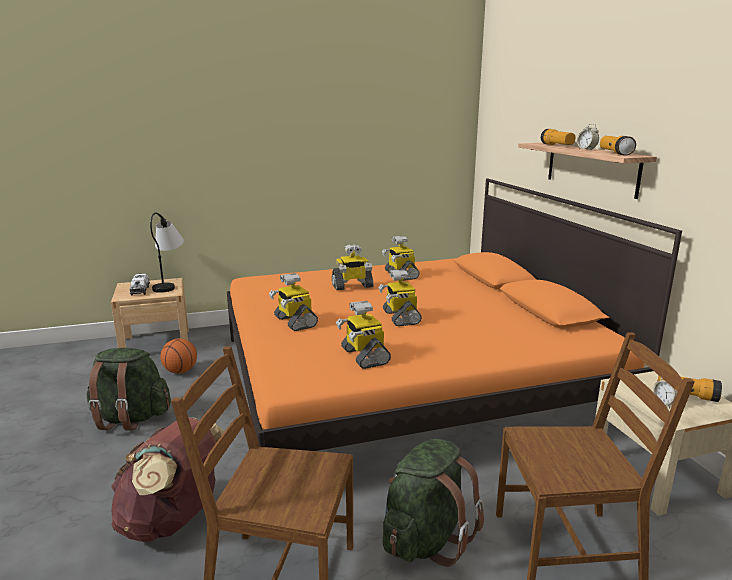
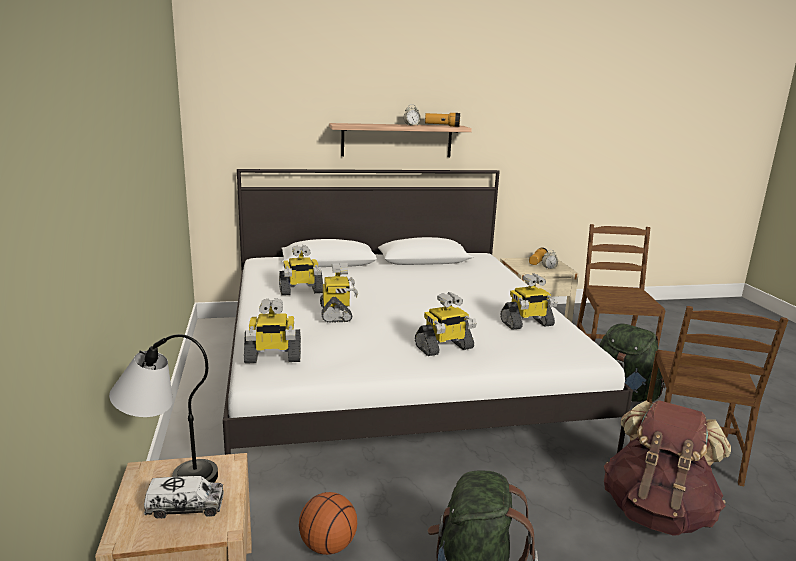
camera: 85 degrees left, 0 degrees up
orange bed [227,178,682,451] -> white bed [223,169,633,455]
toy robot [379,270,422,326] -> toy robot moved to [244,298,301,363]
flashlight [541,129,576,145] -> none

